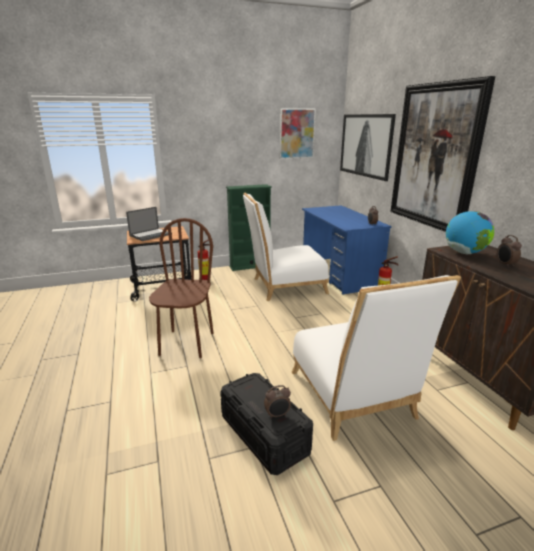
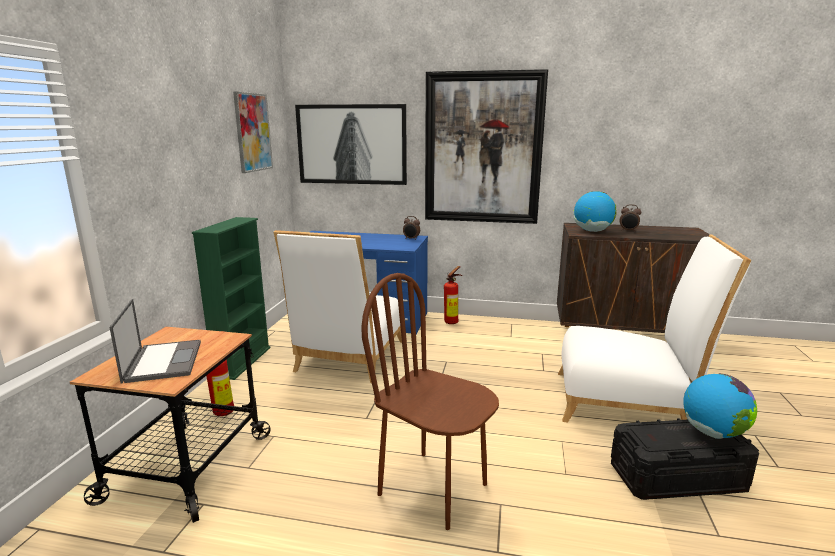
camera: 60 degrees left, 5 degrees down
alarm clock [264,385,291,419] -> globe [683,373,757,439]

